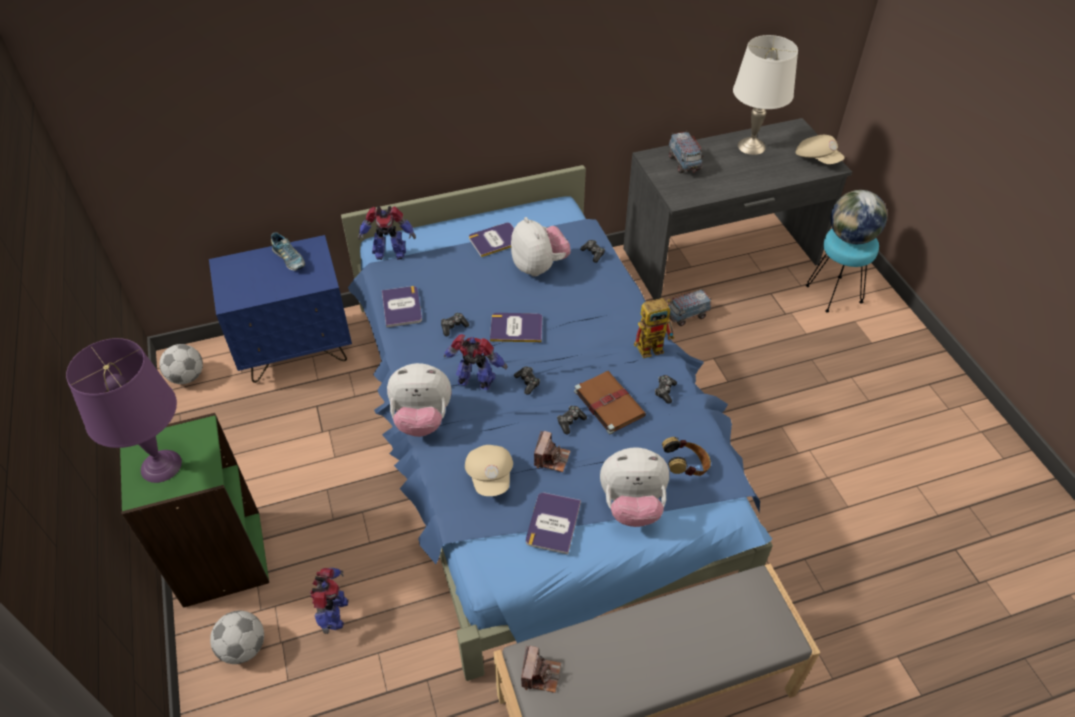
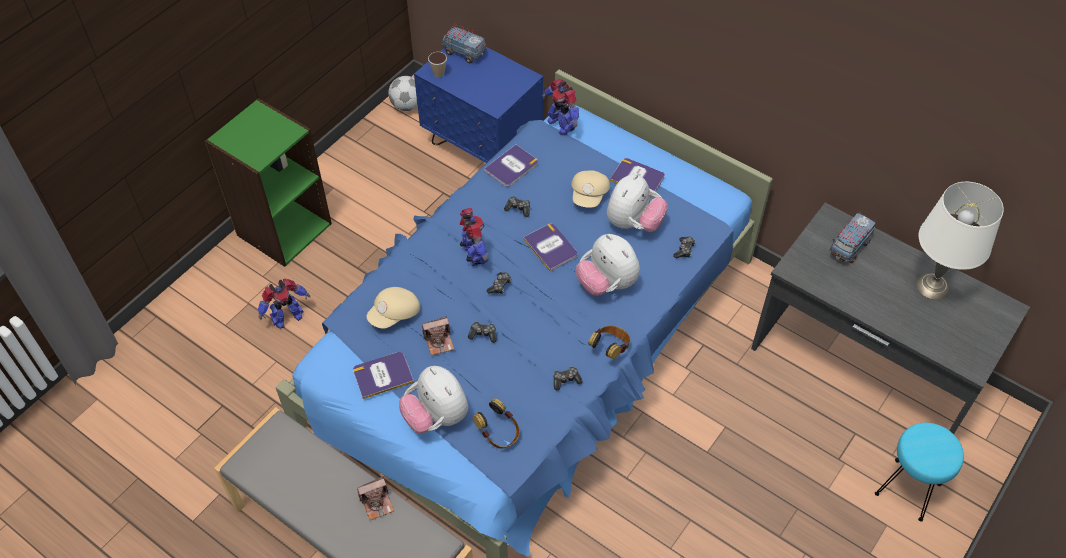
camera: 55 degrees right, 5 degrees up
purple table lamp [66,338,182,483] -> none
football [210,610,264,664] -> none
shoe [271,233,305,271] -> none
plush toy [387,363,451,437] -> plush toy moved to [576,234,640,296]
camera [521,645,561,693] -> camera moved to [357,476,394,520]
brown book [574,371,646,434] -> none
toy robot [634,298,675,358] -> headphones [588,326,630,359]
toy truck [669,289,711,326] -> toy truck moved to [442,24,487,63]
beige cap [796,135,845,164] -> beige cap moved to [571,170,610,208]
globe [830,190,887,244] -> none
none -> cup [428,52,447,77]

